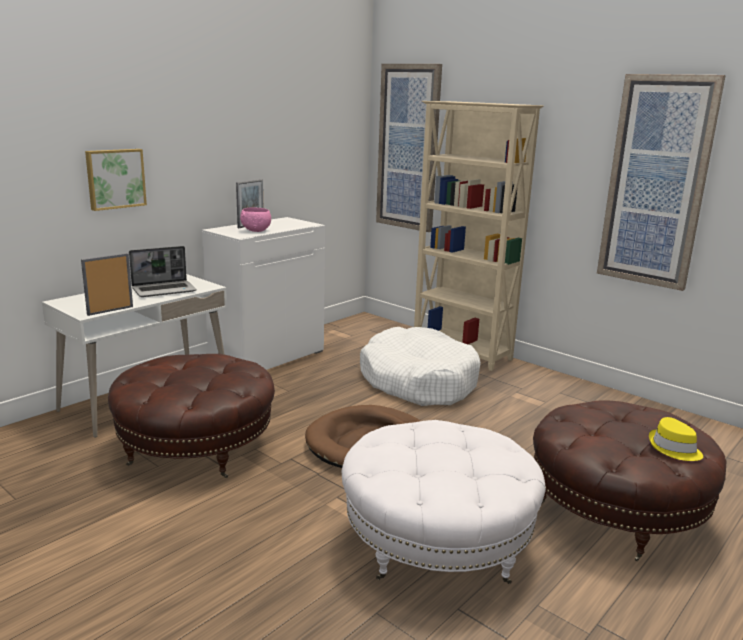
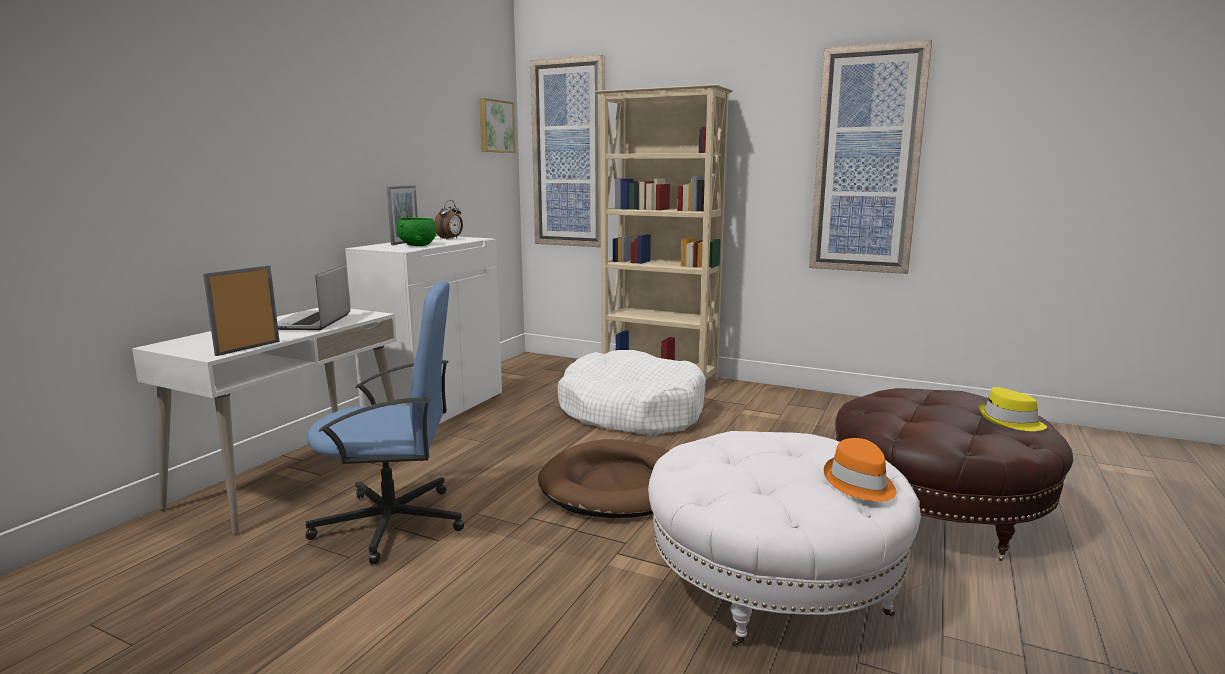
camera: 15 degrees left, 5 degrees down
picture [85,149,147,211] -> picture moved to [479,98,515,153]
brown ottoman [108,354,275,478] -> blue office chair [305,281,464,564]
laptop [129,246,196,297] -> laptop turned 135 degrees clockwise [277,265,350,330]
pink bowl [240,207,271,232] -> green bowl [396,218,436,246]
none -> alarm clock [435,200,463,240]
none -> orange hat [824,438,896,501]

